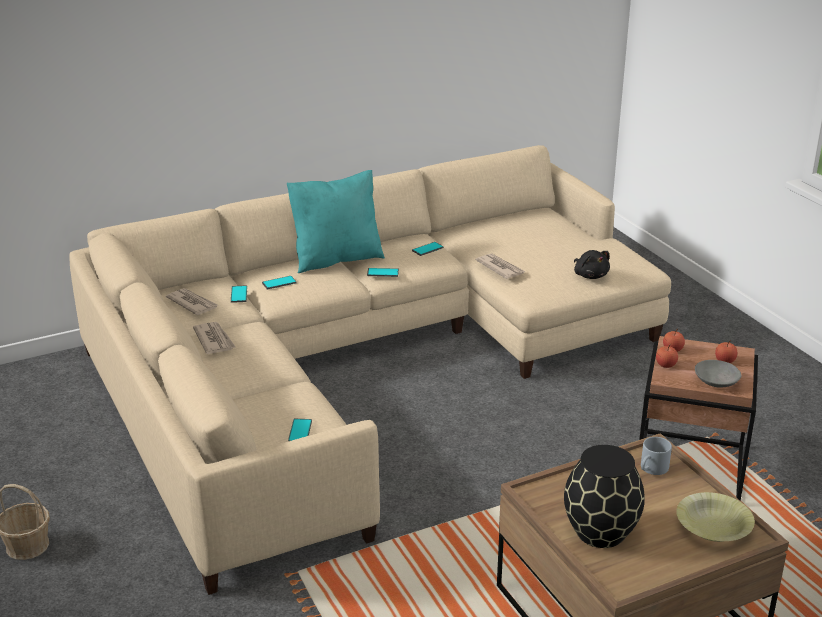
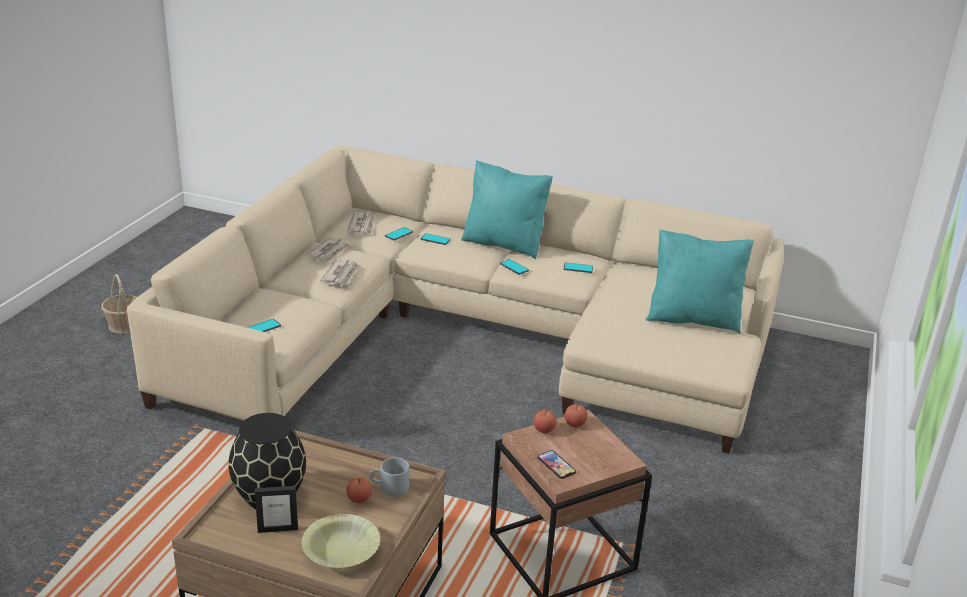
camera: 45 degrees right, 0 degrees up
newspaper [475,253,526,279] -> newspaper moved to [320,259,359,285]
black plush toy [574,250,610,279] -> none
grey bowl [695,360,741,388] -> phone [538,450,576,479]
apple [715,340,737,363] -> apple moved to [346,478,372,503]
none -> picture frame [255,486,298,533]
none -> turquoise pillow [645,229,754,333]

